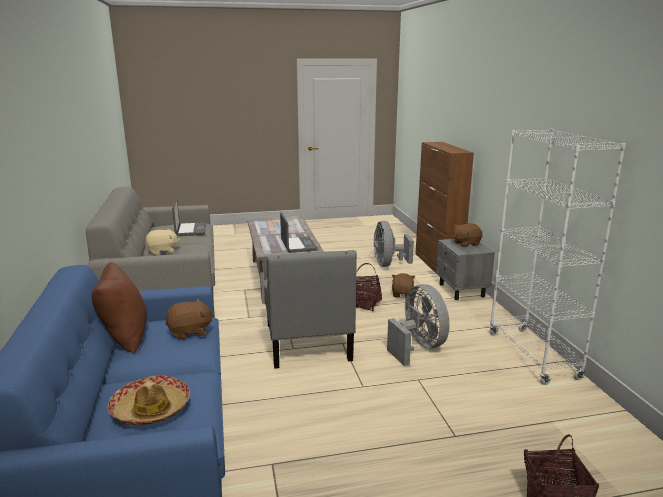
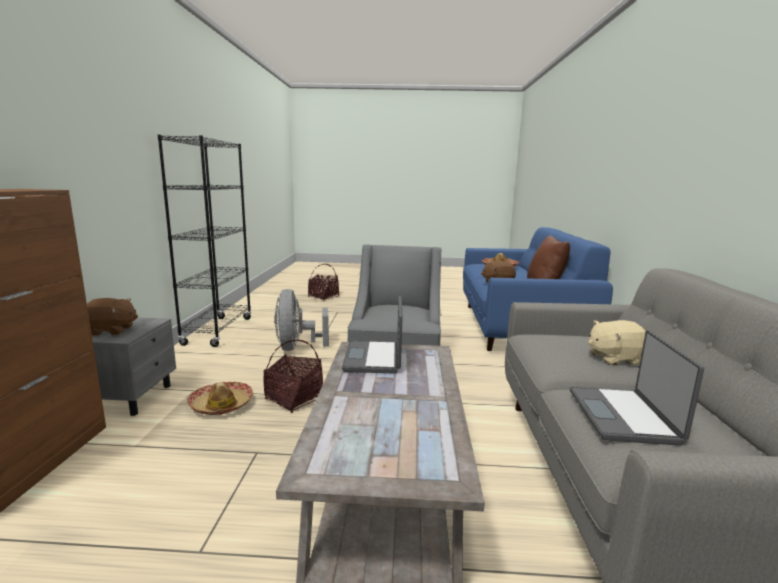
camera: 165 degrees left, 5 degrees down
grey fan [374,221,414,267] -> none
brown plush toy [391,273,415,297] -> hat [187,382,253,415]
white bookcase [489,129,626,385] -> black bookcase [157,135,252,347]

